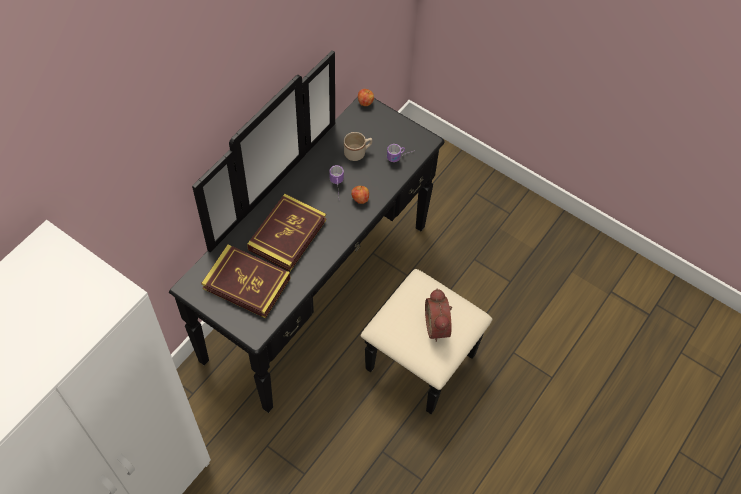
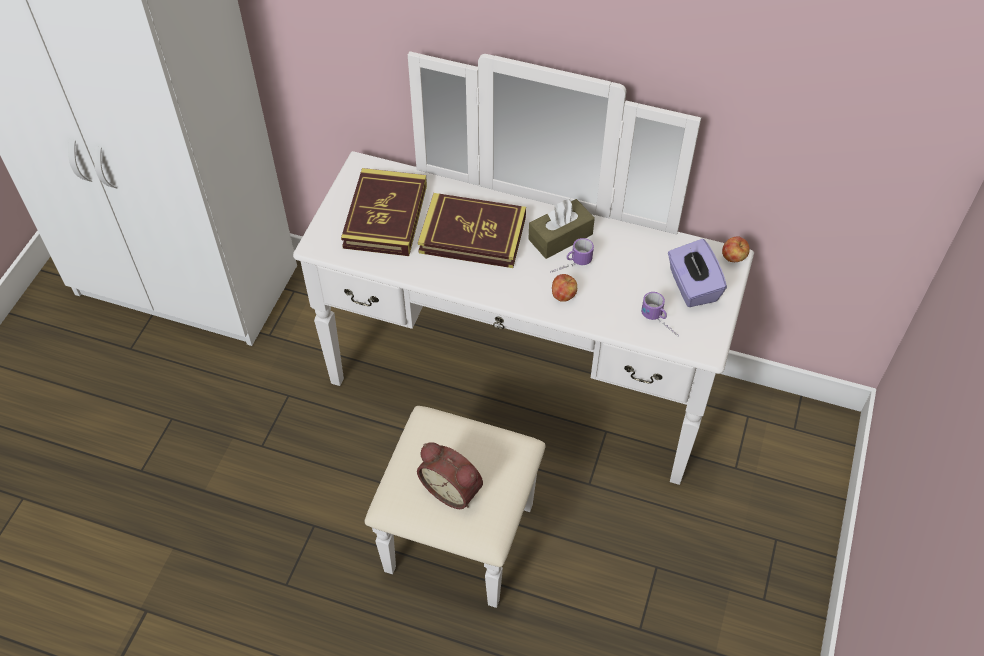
camera: 75 degrees right, 5 degrees down
black dresser [169,50,492,414] -> white dresser [293,51,754,608]
beige mug [344,132,372,161] -> none
alarm clock [425,289,452,342] -> alarm clock turned 120 degrees counterclockwise [417,442,483,509]
none -> brown tissue box [528,199,595,259]
none -> purple tissue box [668,239,727,307]

